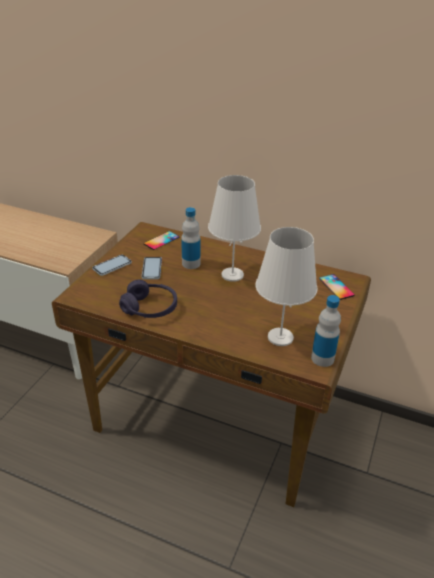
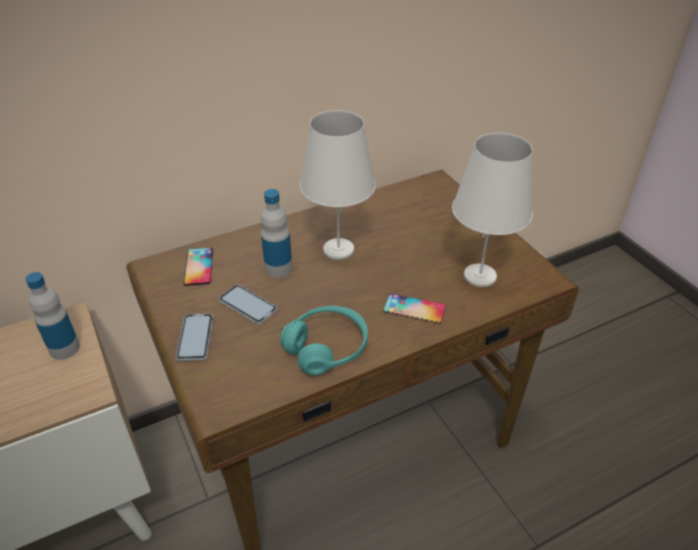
camera: 50 degrees left, 5 degrees up
purple headphones [119,280,177,318] -> turquoise headphones [280,306,368,375]
bottle [311,295,341,367] -> bottle moved to [25,272,80,360]
phone [319,274,355,300] -> phone moved to [383,293,446,324]

